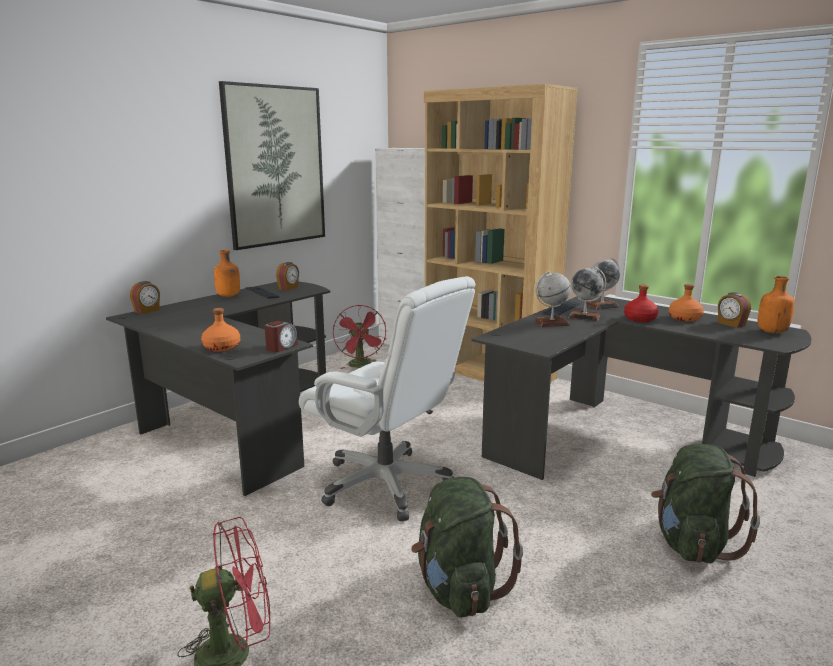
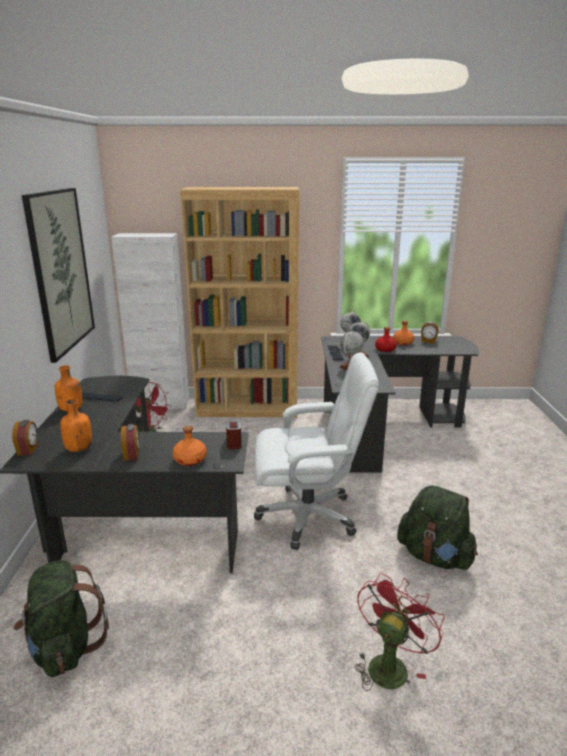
camera: 40 degrees left, 5 degrees up
alarm clock [276,262,299,291] -> alarm clock moved to [121,424,139,461]
green backpack [651,444,760,563] -> green backpack moved to [13,560,109,677]
orange bottle [758,276,795,333] -> orange bottle moved to [60,399,92,452]

